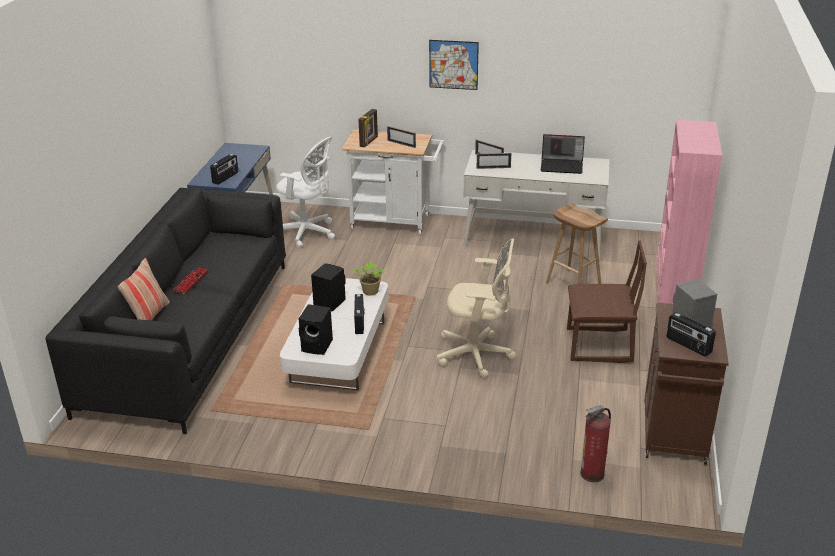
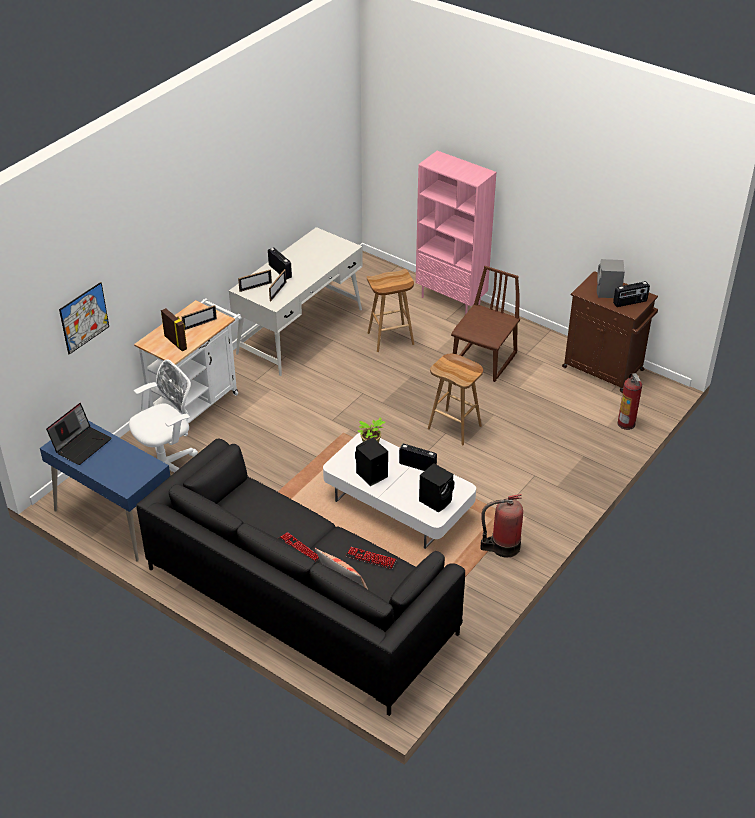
camera: 65 degrees left, 10 degrees up
radio [210,154,238,185] -> radio moved to [268,247,292,280]
picture [429,40,479,90] -> picture moved to [59,282,109,355]
beige office chair [436,238,516,378] -> brown stool [428,354,483,445]
laptop [541,134,585,174] -> laptop moved to [46,403,112,465]
none -> keyboard [346,547,397,569]
none -> fire extinguisher [480,494,523,558]

